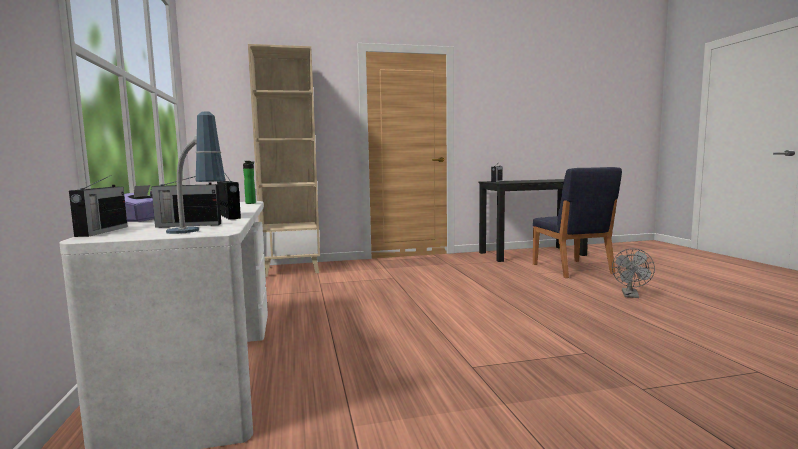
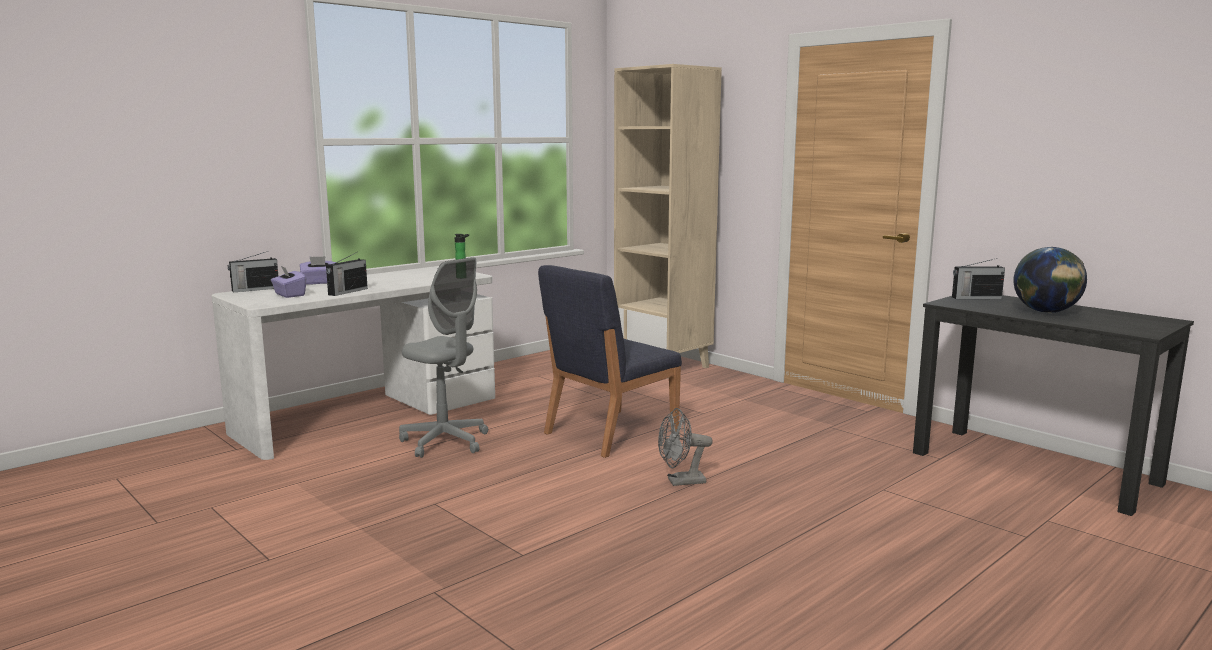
camera: 60 degrees right, 5 degrees up
radio [150,176,221,228] -> purple tissue box [271,266,306,298]
table lamp [166,111,225,234] -> none
blue chair [533,167,622,278] -> blue chair moved to [538,265,682,458]
grey fan [612,248,655,298] -> grey fan moved to [658,408,713,486]
none -> grey office chair [399,257,488,458]
none -> globe [1013,247,1087,313]

